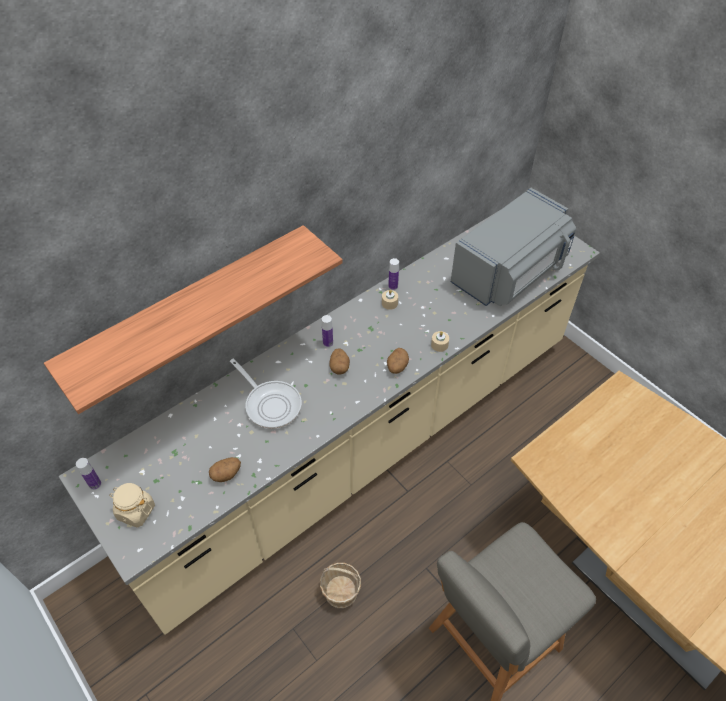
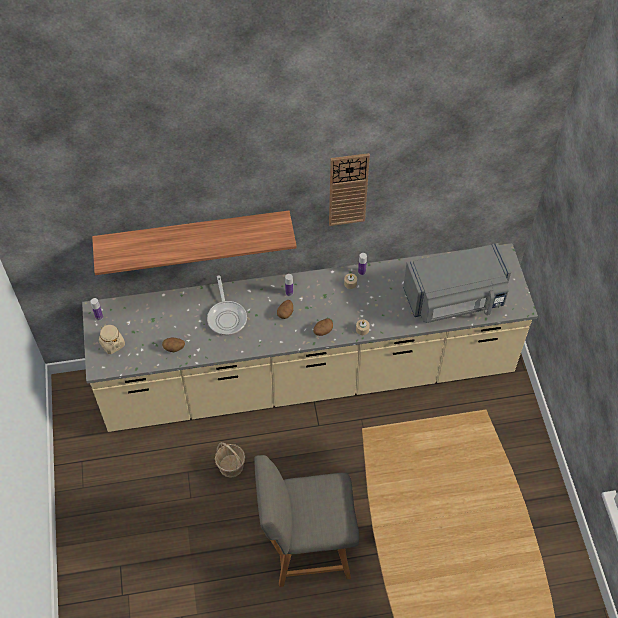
camera: 30 degrees right, 5 degrees up
none -> wall clock [329,153,370,226]

